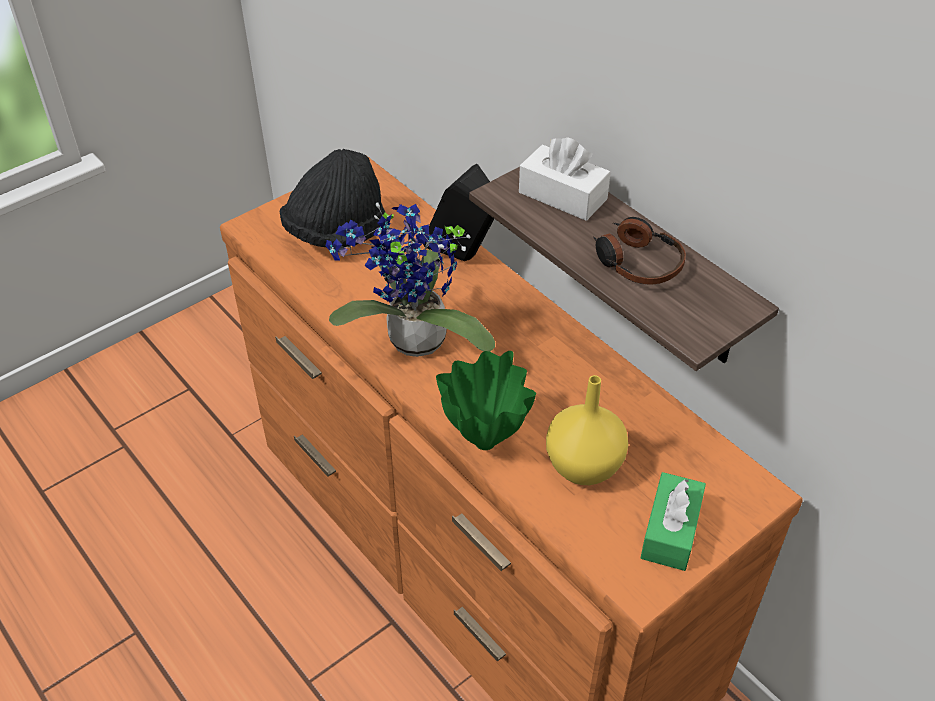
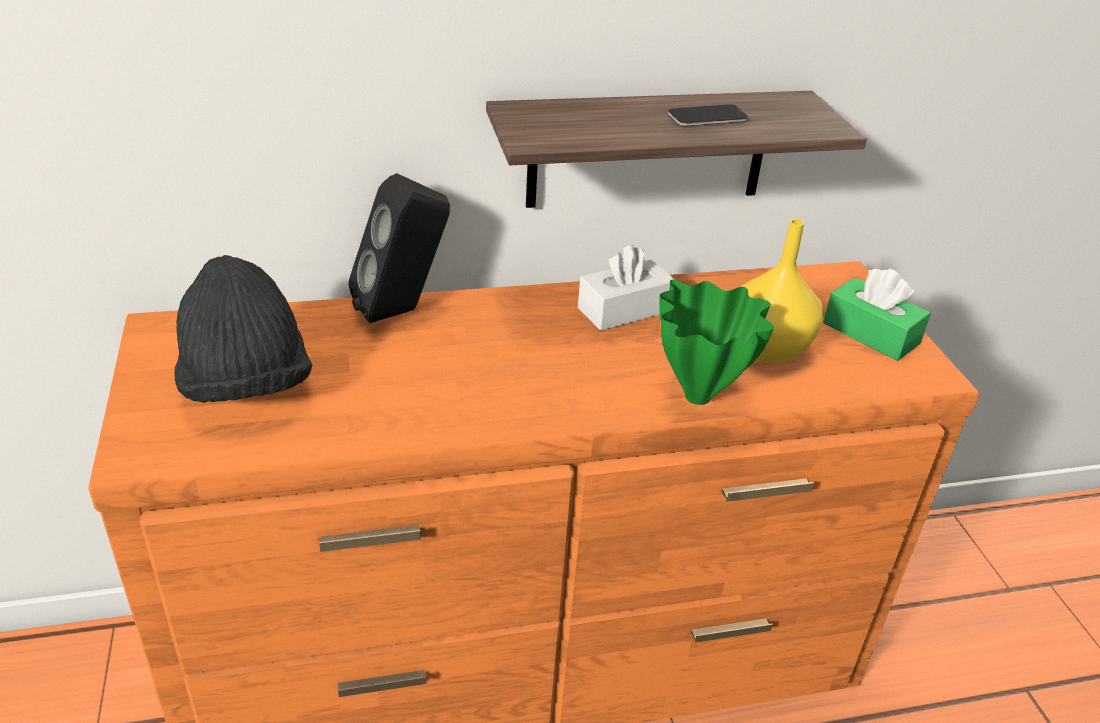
camera: 65 degrees left, 10 degrees down
potted plant [326,203,495,357] -> none
white tissue box [519,137,611,221] -> white tissue box moved to [578,244,675,331]
headphones [593,217,686,285] -> phone [668,104,748,126]

